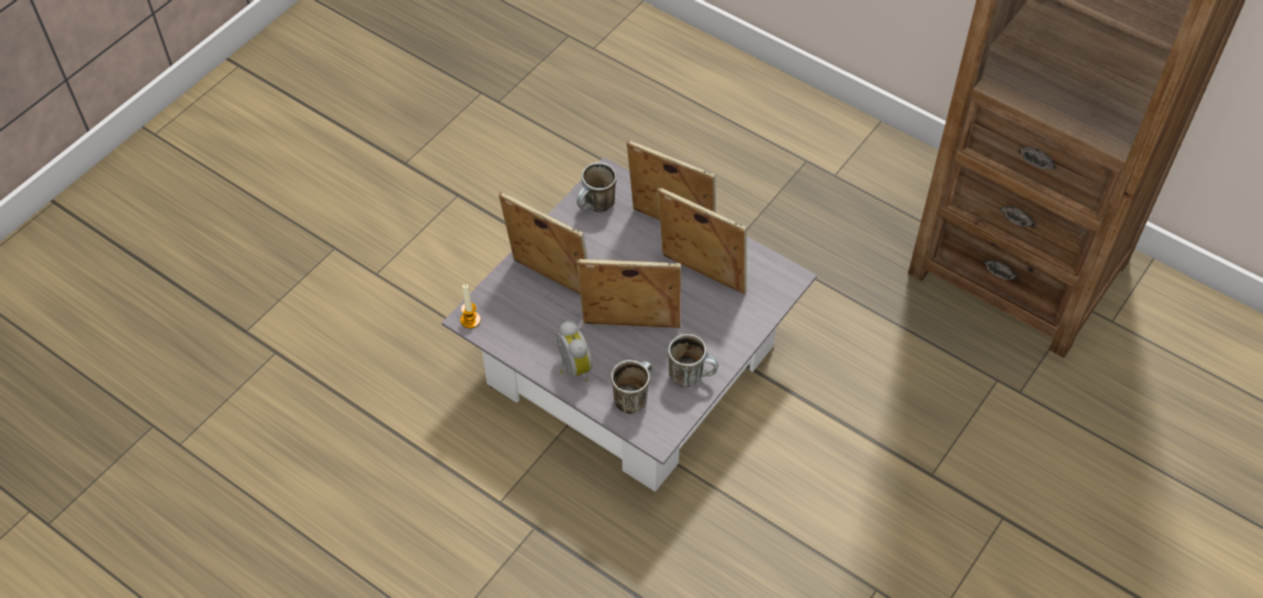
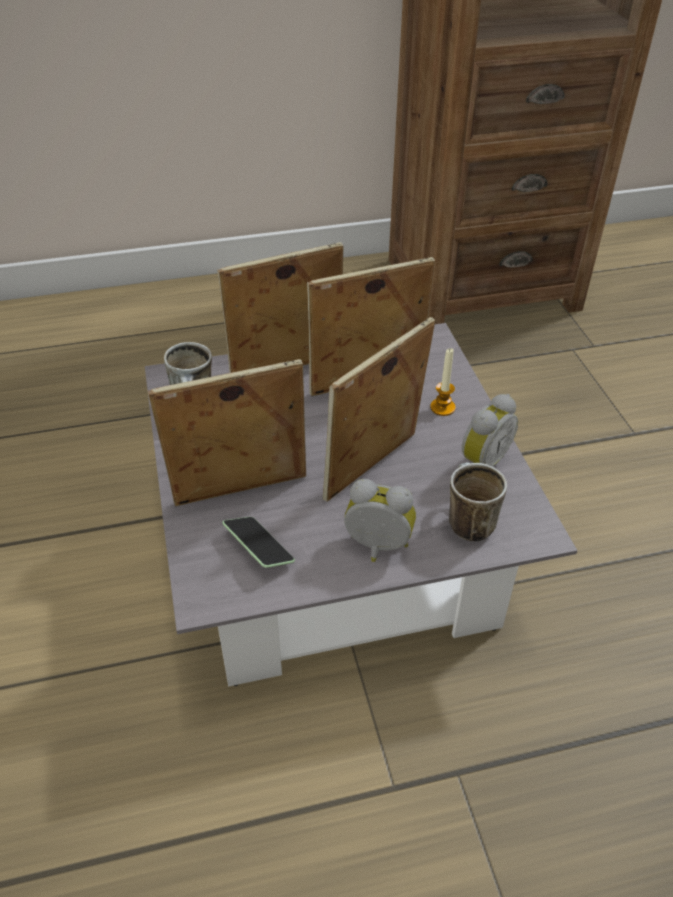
camera: 50 degrees left, 10 degrees down
candle [460,284,481,329] -> candle moved to [430,348,456,416]
mug [668,334,718,387] -> alarm clock [462,394,518,467]
none -> phone [222,517,295,568]

